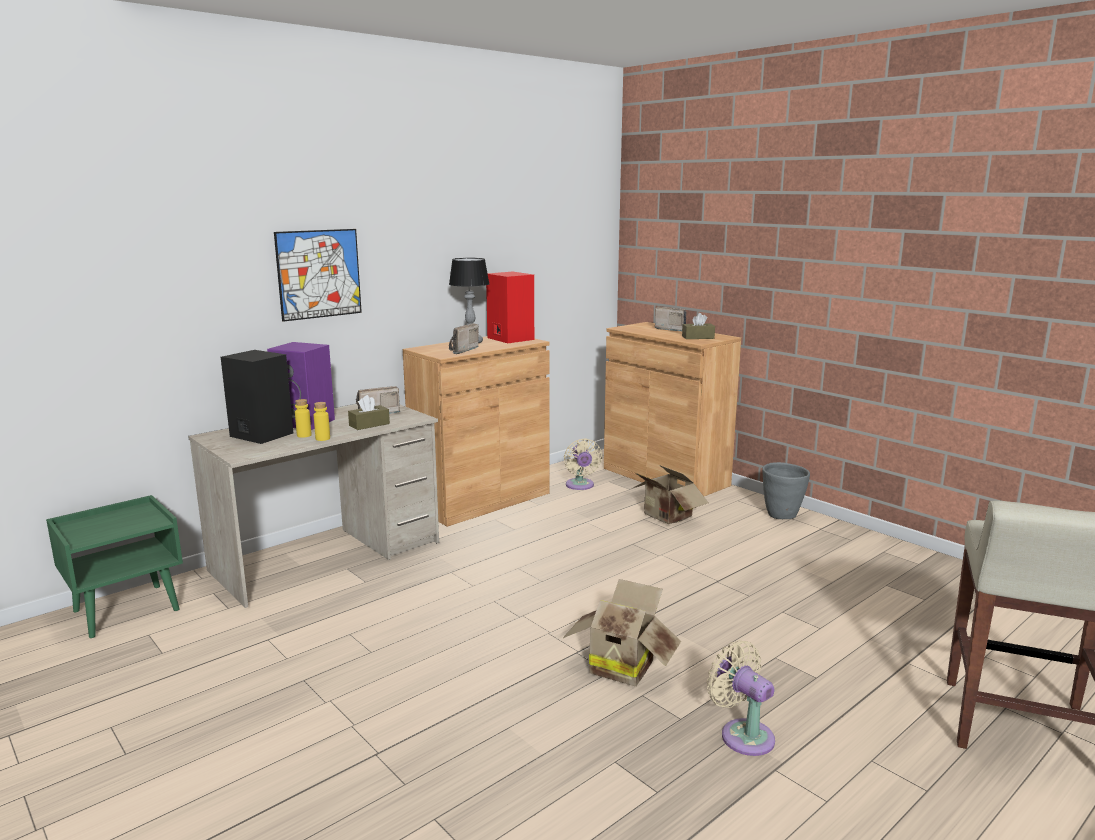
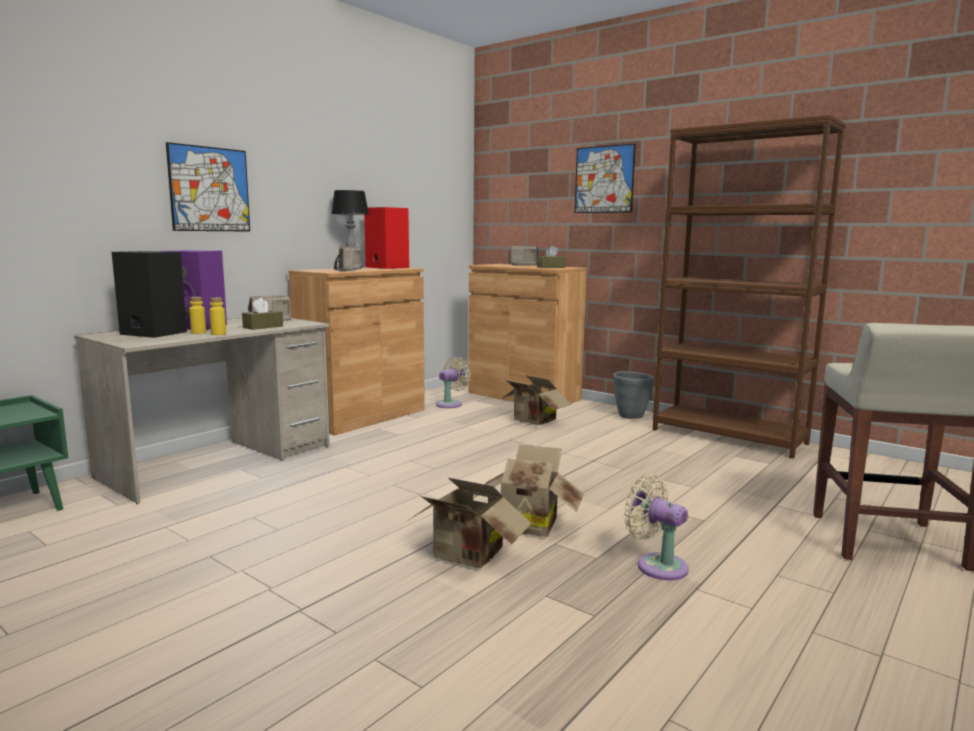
camera: 10 degrees left, 5 degrees down
beige fan [564,438,602,490] -> beige fan turned 120 degrees counterclockwise [436,356,471,408]
none -> cardboard box [409,478,532,569]
none -> picture [575,144,636,213]
none -> brown bookcase [652,115,846,459]

